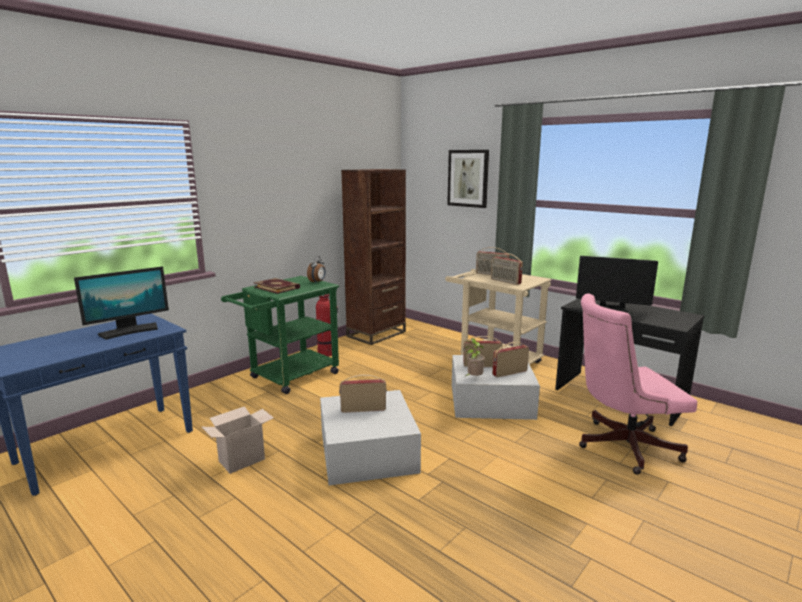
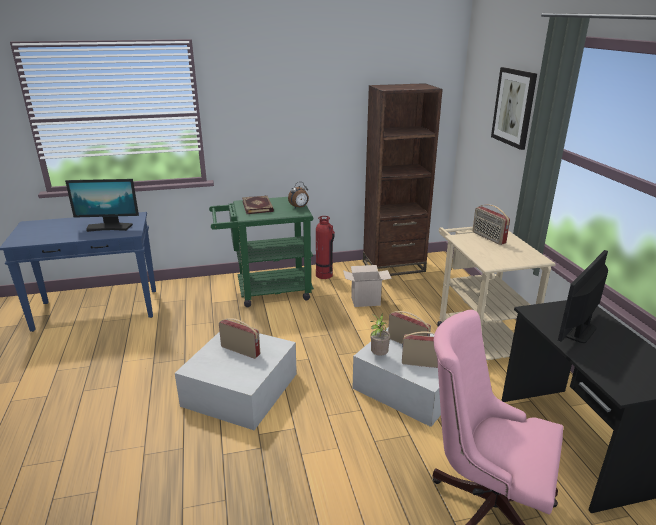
camera: 35 degrees right, 10 degrees up
cardboard box [202,406,274,474] -> cardboard box moved to [343,265,392,307]
radio [491,253,523,285] -> none
monitor [576,256,658,313] -> monitor turned 75 degrees clockwise [558,250,608,343]

